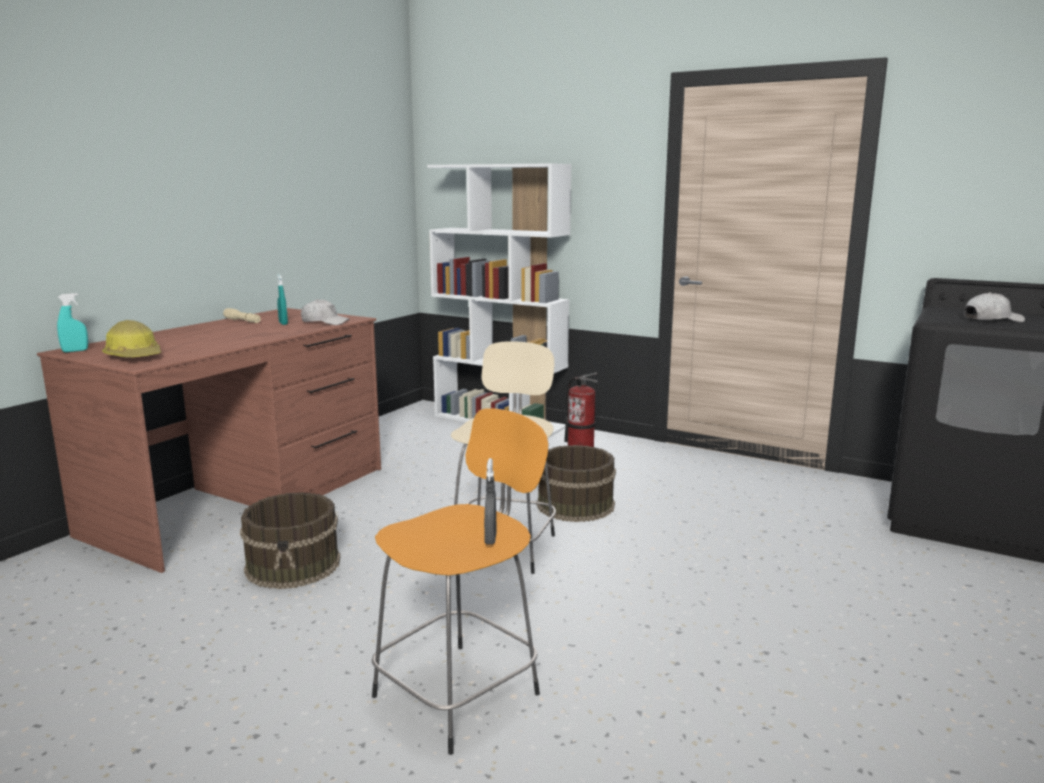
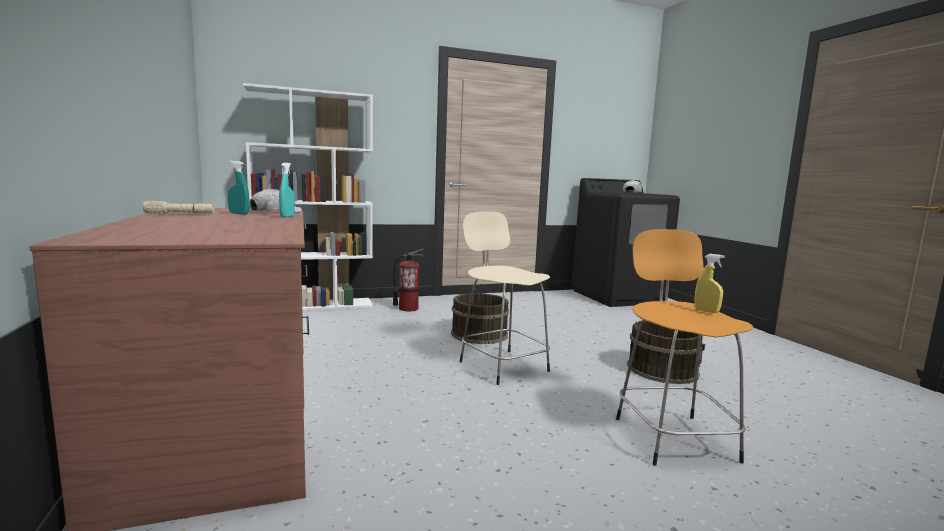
camera: 50 degrees left, 5 degrees down
turquoise spray bottle [57,293,88,353] -> turquoise spray bottle moved to [279,163,295,217]
hard hat [102,320,161,357] -> none
brown bucket [240,492,340,589] -> brown bucket moved to [627,321,705,384]
grey spray bottle [484,458,496,545] -> yellow spray bottle [694,254,725,313]

